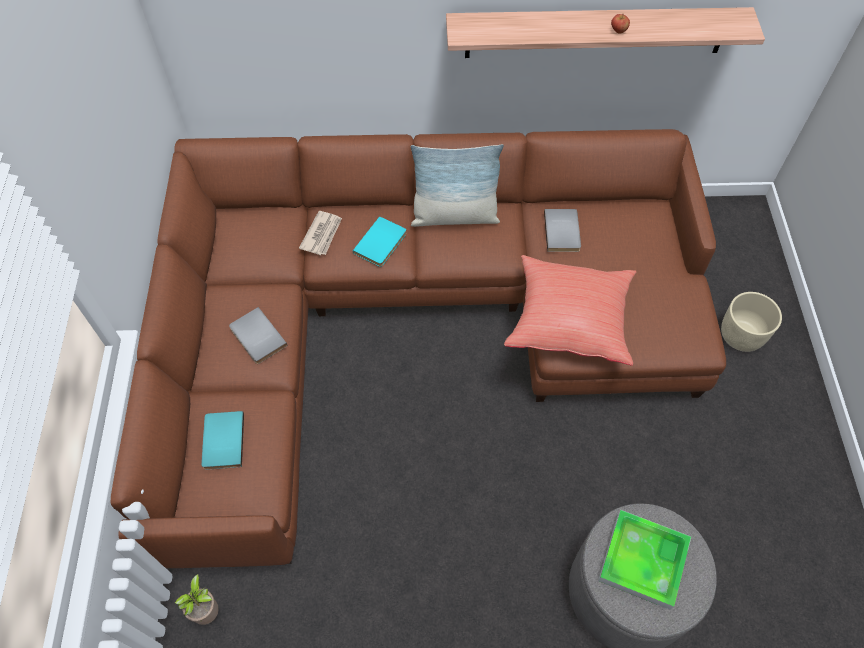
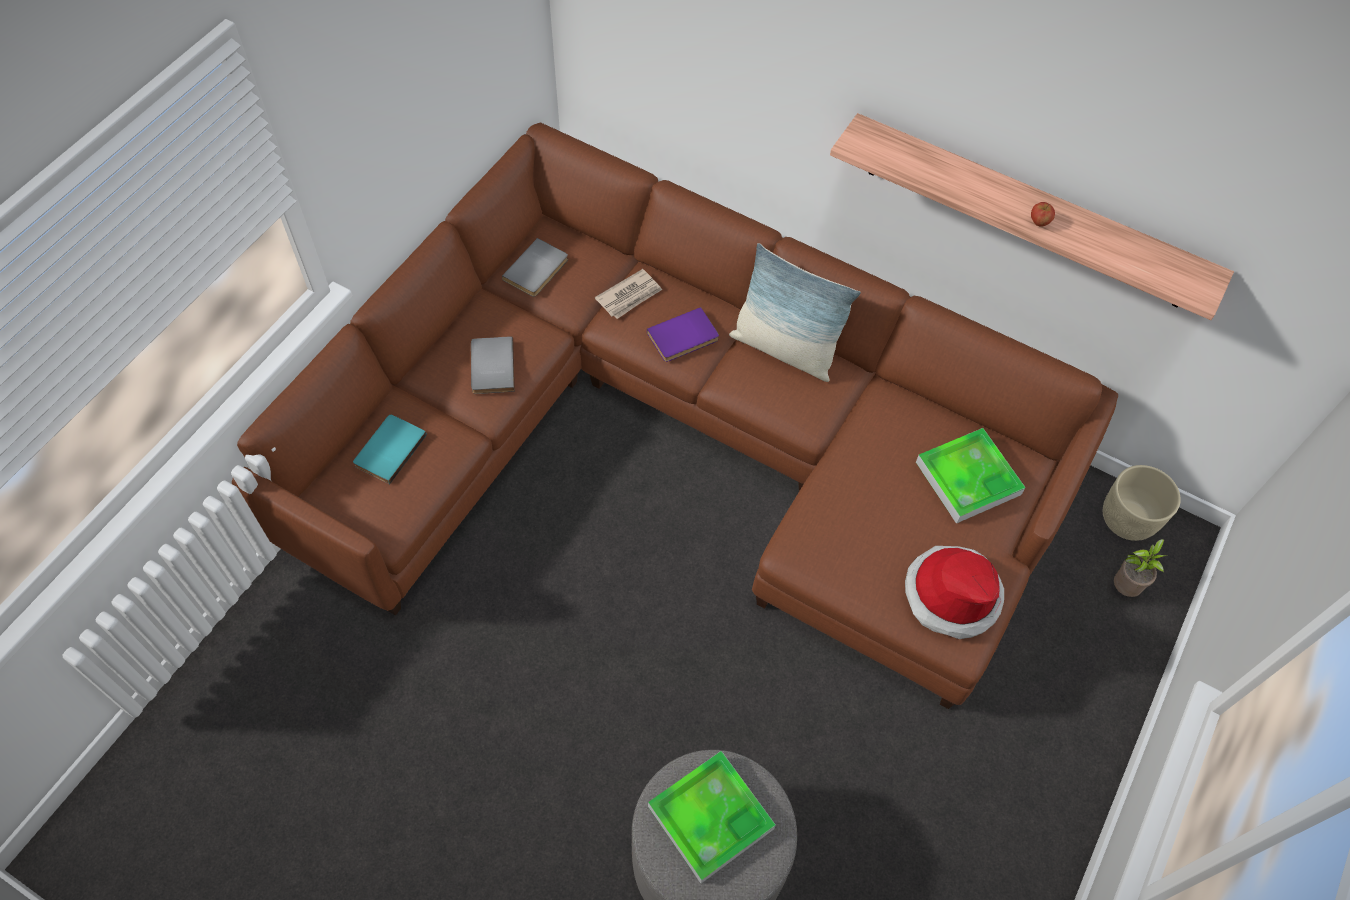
camera: 30 degrees right, 0 degrees up
potted plant [174,574,219,625] -> potted plant moved to [1114,539,1168,597]
turquoise book [353,216,406,267] -> purple book [647,307,719,362]
red pillow [504,255,636,366] -> none
grey book [544,209,581,252] -> grey book moved to [502,238,568,297]
beige planter [721,292,782,352] -> beige planter moved to [1103,465,1181,541]
none -> hat [905,546,1004,639]
none -> tray [916,428,1026,524]

